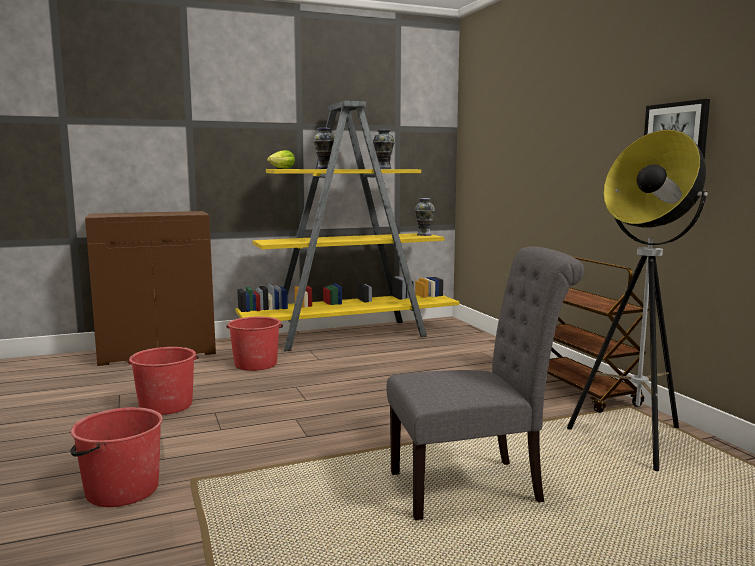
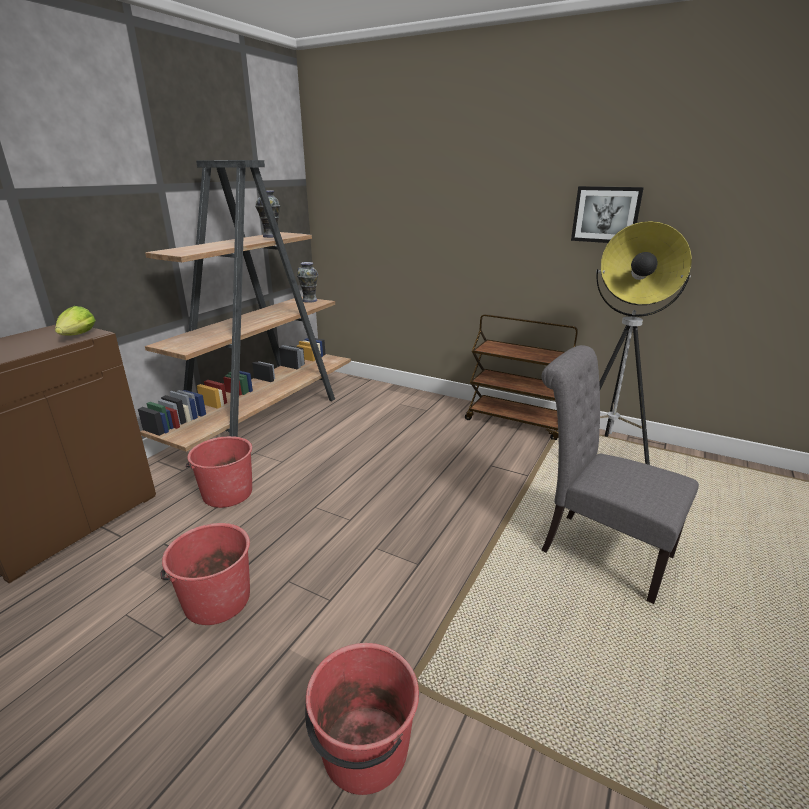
camera: 40 degrees left, 15 degrees up
yellow bookcase [235,101,459,352] -> brown bookcase [138,160,351,452]
lettuce [267,150,295,169] -> lettuce moved to [55,306,96,336]
vase [313,128,334,169] -> none
grey chair [386,247,584,520] -> grey chair turned 90 degrees counterclockwise [541,345,699,604]

